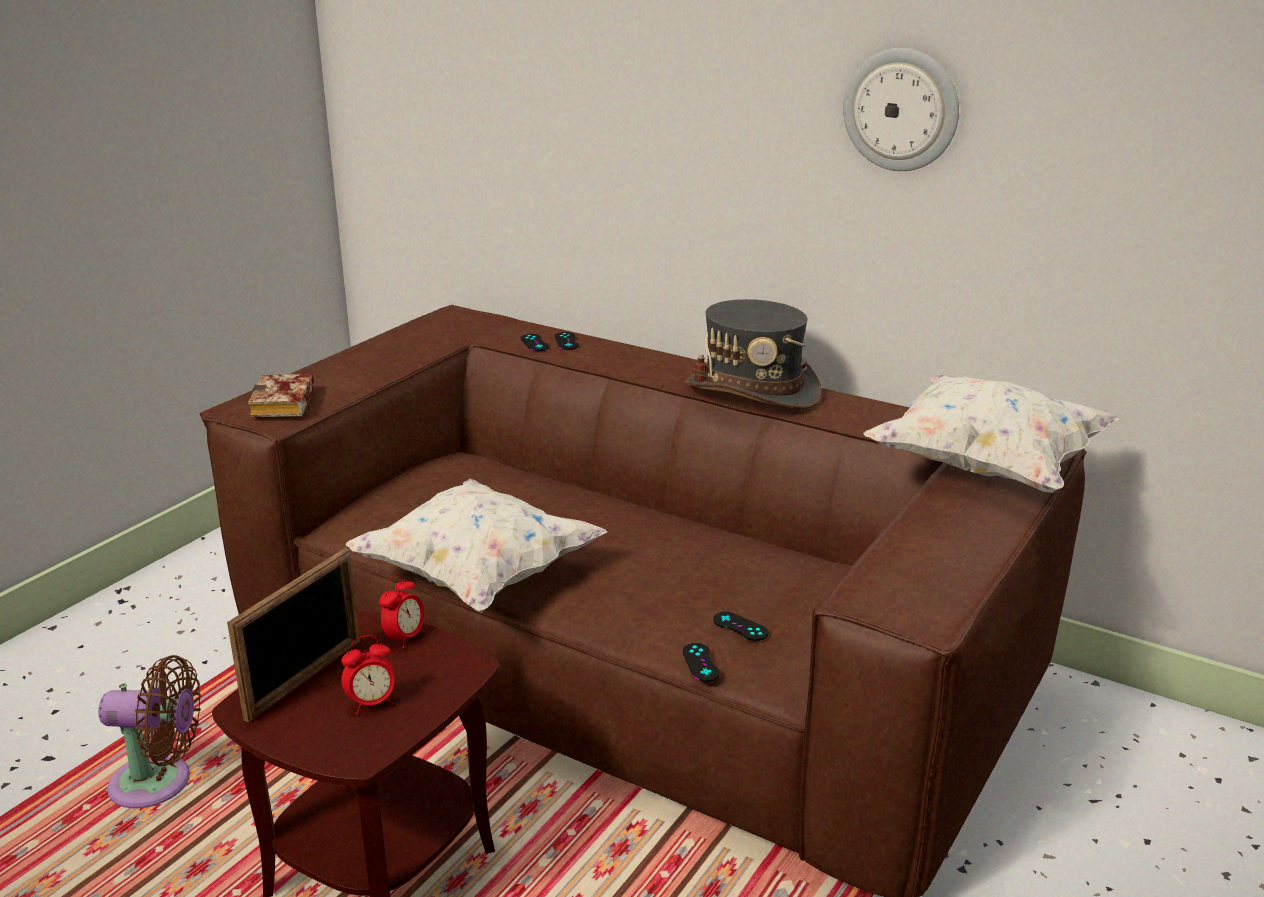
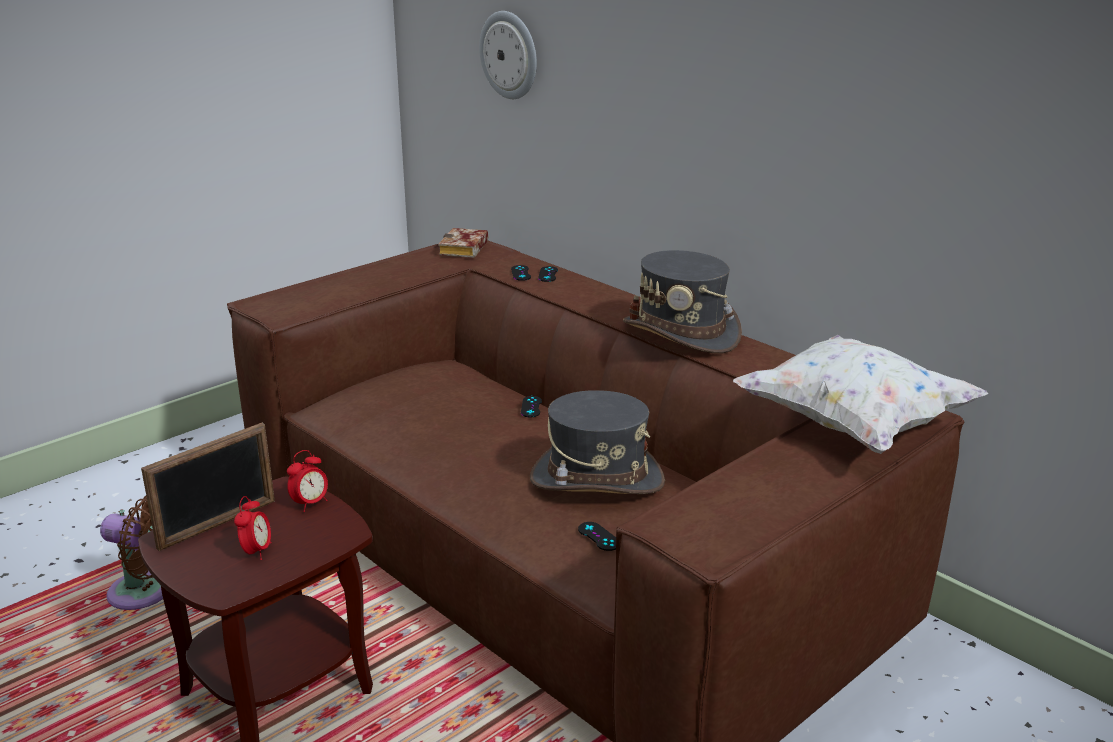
camera: 15 degrees right, 0 degrees up
book [248,374,315,417] -> book moved to [438,228,488,258]
alarm clock [341,635,395,714] -> alarm clock turned 75 degrees counterclockwise [234,496,272,560]
white pillow [346,478,608,613] -> none
black game controller [683,643,720,682] -> black game controller moved to [521,396,542,417]
wall clock [843,48,959,171] -> wall clock moved to [479,11,537,99]
none -> grey hat [530,390,665,494]

